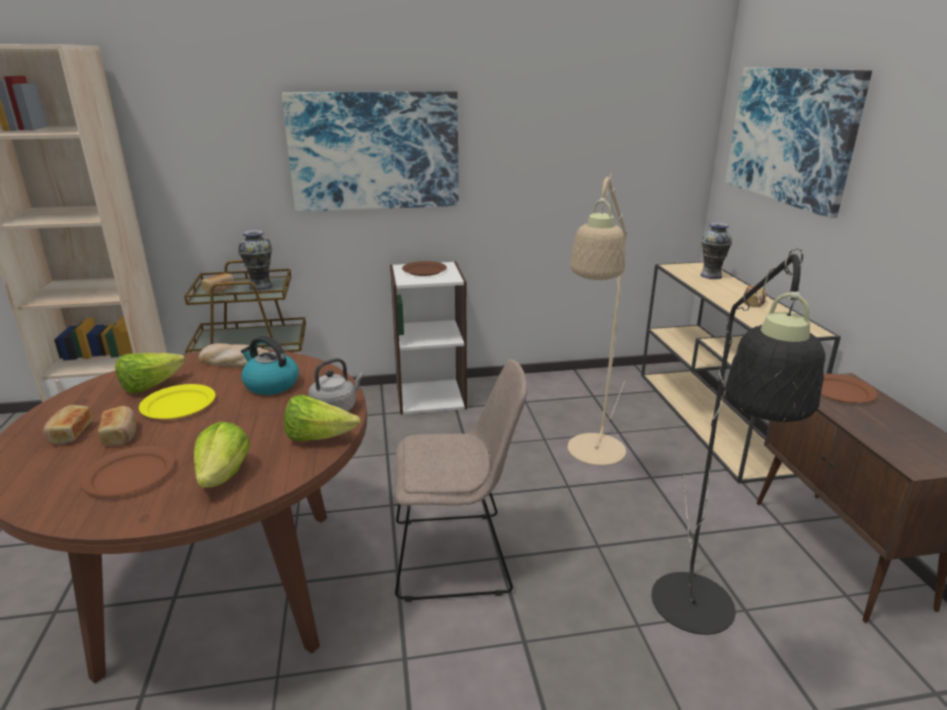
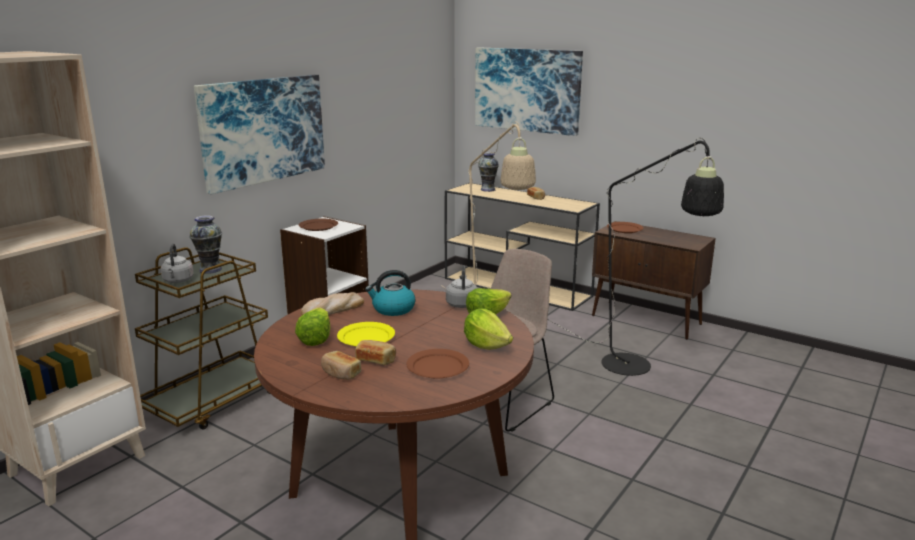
camera: 45 degrees left, 5 degrees down
bread [202,273,234,293] -> grey kettle [161,244,194,283]

